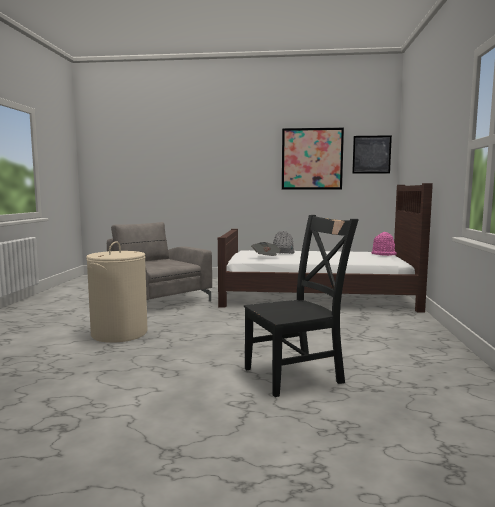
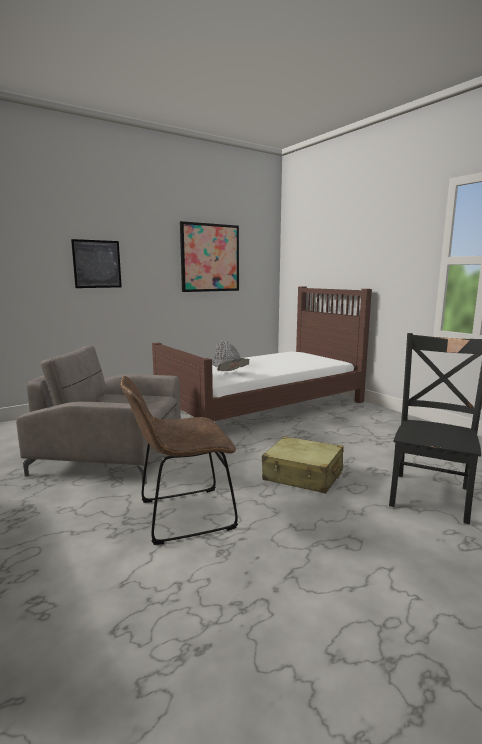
camera: 40 degrees left, 5 degrees up
beige laundry basket [86,241,148,343] -> brown chair [121,376,238,545]
picture [352,135,392,174] -> picture moved to [71,239,122,288]
pink hat [371,232,397,256] -> none
none -> beige suitcase [262,436,344,494]

